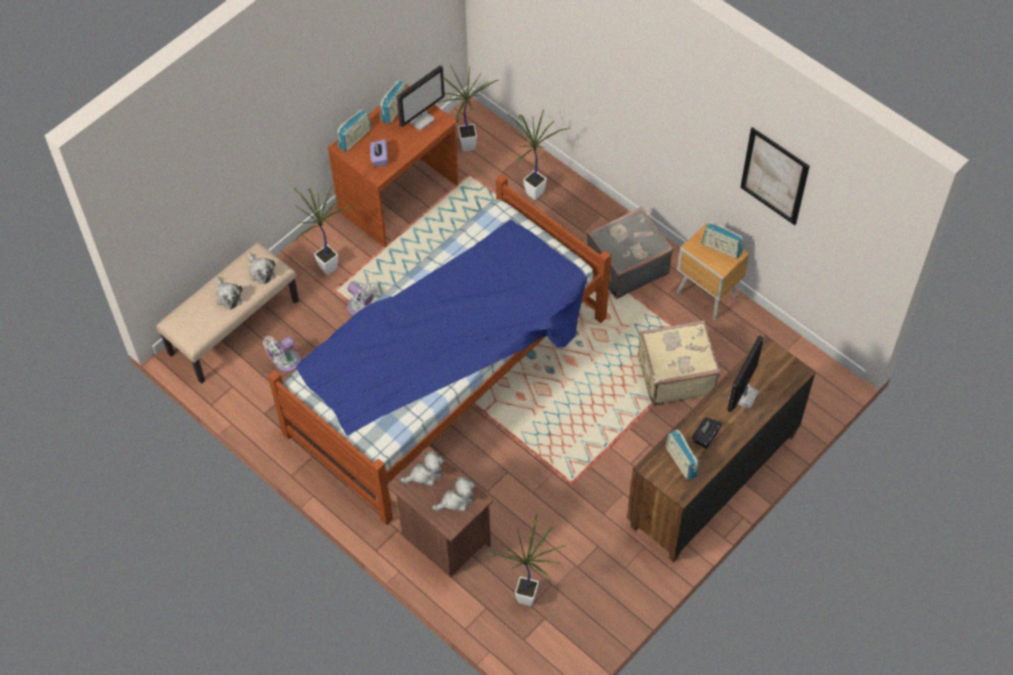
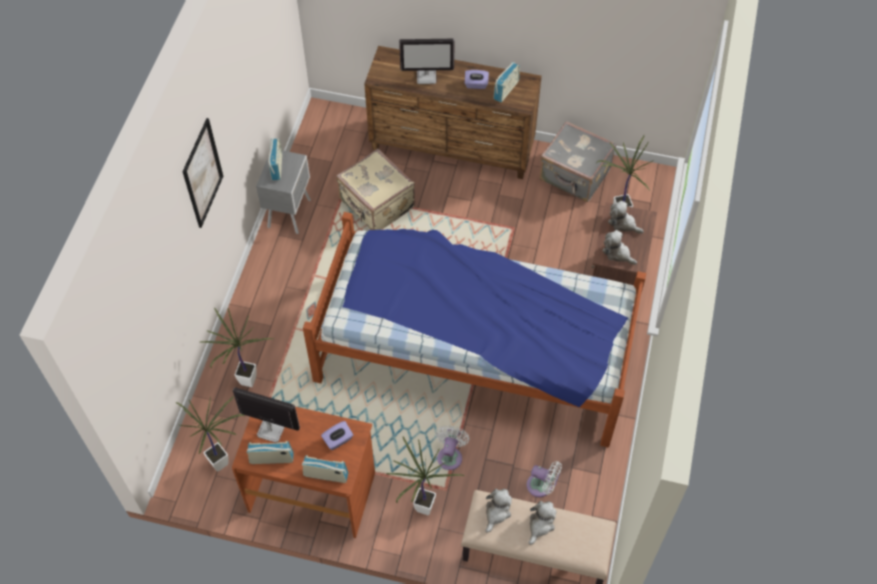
camera: 120 degrees left, 0 degrees up
grey suitcase [587,207,673,299] -> grey suitcase moved to [539,121,616,202]
brown nightstand [677,223,749,320] -> grey nightstand [256,150,311,234]
black tissue box [692,417,721,448] -> purple tissue box [465,70,489,89]
picture [740,127,810,225] -> picture moved to [183,118,223,228]

